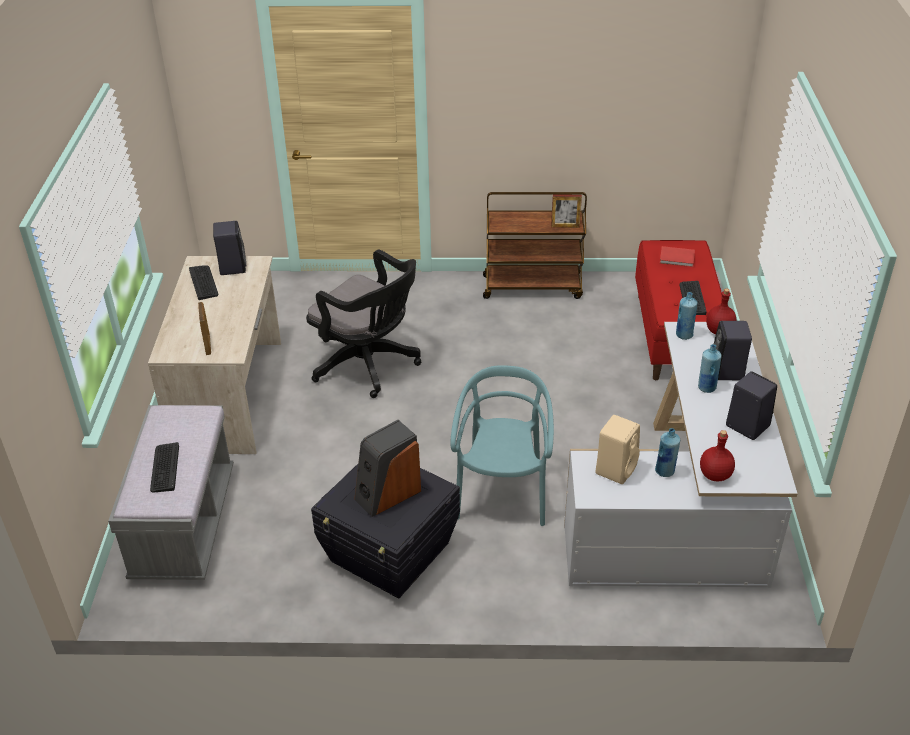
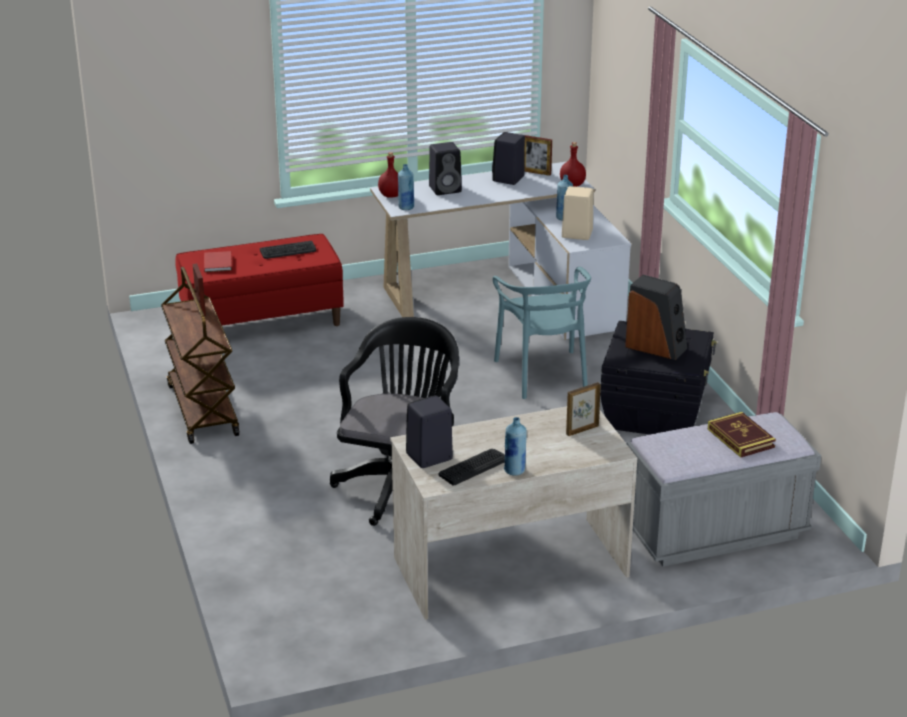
camera: 110 degrees left, 10 degrees down
keyboard [150,442,179,493] -> book [708,412,776,457]
turquoise chair [450,365,554,526] -> turquoise chair turned 90 degrees counterclockwise [493,267,591,399]
blue bottle [698,344,722,393] -> blue bottle moved to [504,417,527,476]
none -> picture frame [524,135,552,176]

